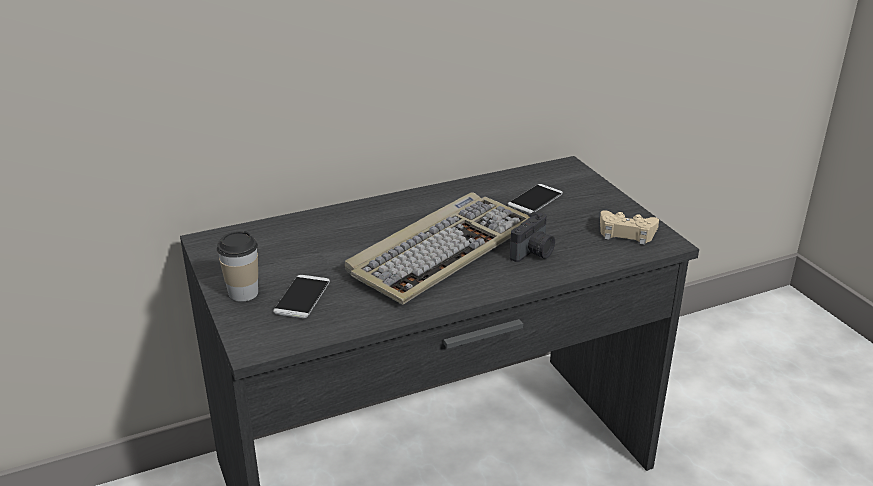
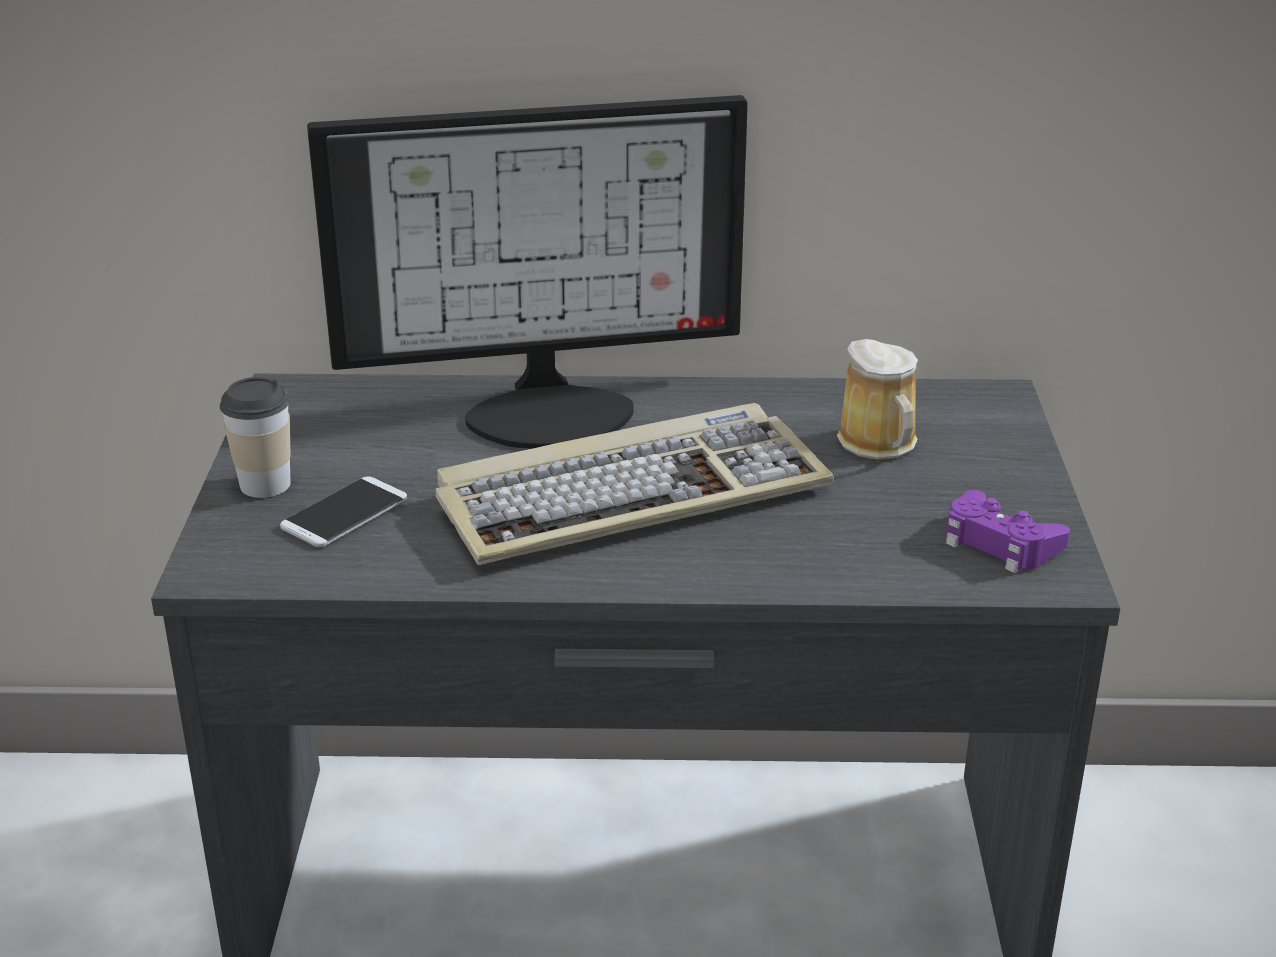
camera: 25 degrees right, 0 degrees up
phone [508,184,563,214] -> mug [837,339,918,460]
camera [510,211,555,262] -> none
beige game controller [600,210,659,245] -> purple game controller [945,490,1070,573]
none -> monitor [307,95,748,449]

